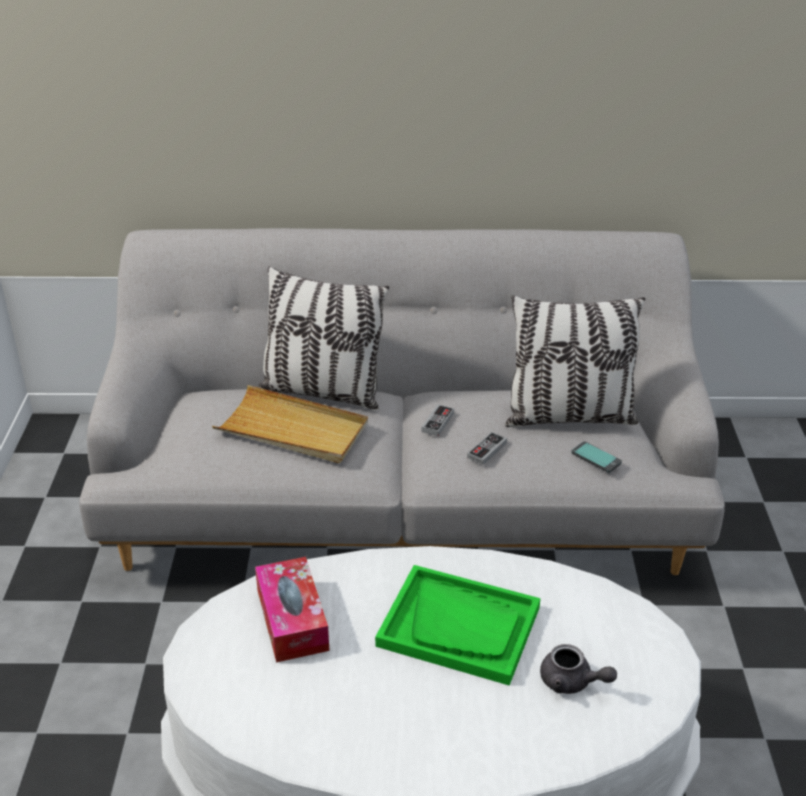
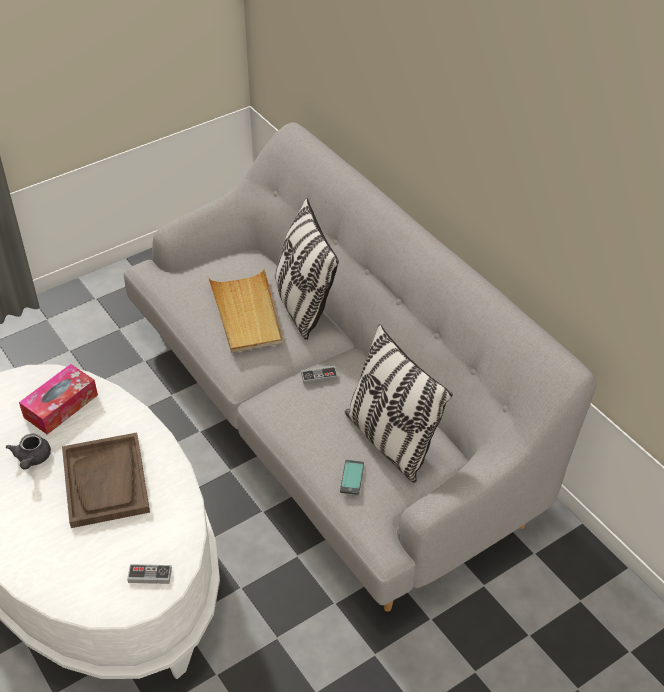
camera: 55 degrees right, 10 degrees up
green tray [375,565,541,686] -> brown tray [62,433,150,528]
game controller [467,432,507,465] -> game controller moved to [127,564,172,584]
grey teapot [540,644,617,694] -> grey teapot moved to [6,434,51,470]

